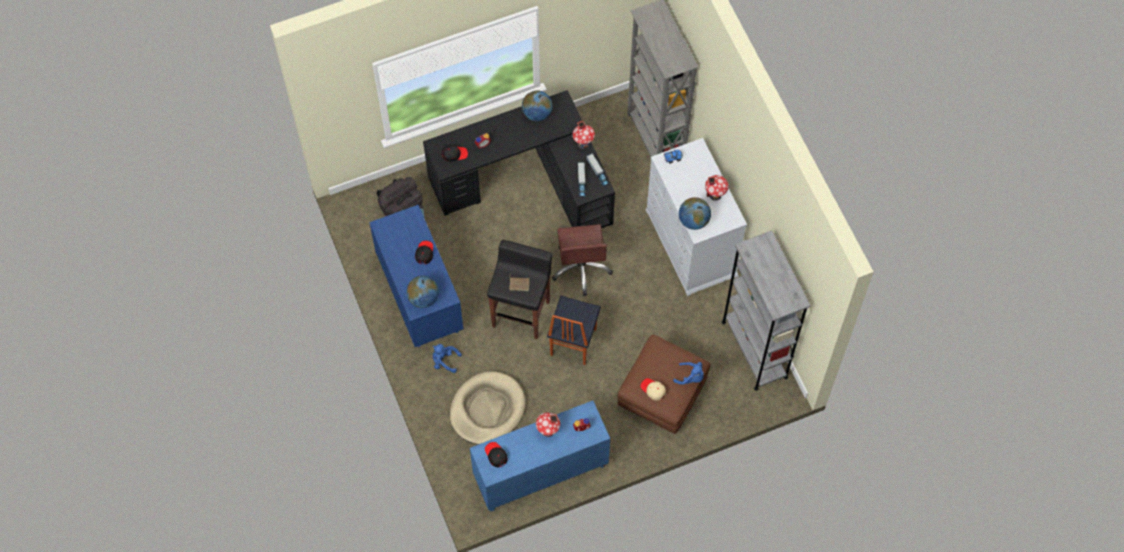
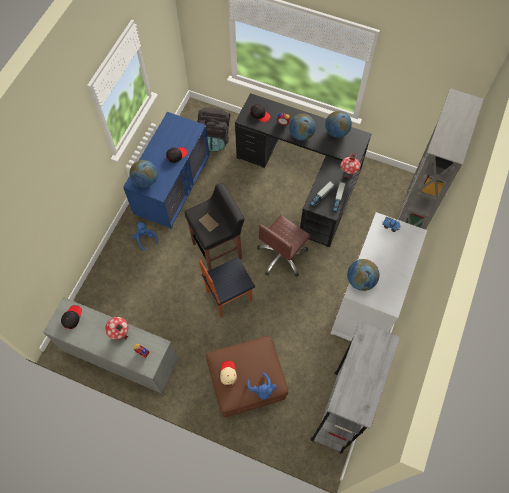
camera: 45 degrees right, 0 degrees up
beige dog bed [450,371,525,445] -> none
blue cabinet [470,400,610,512] -> grey cabinet [43,297,178,394]
toy house [705,175,729,201] -> none
none -> globe [289,114,316,141]

